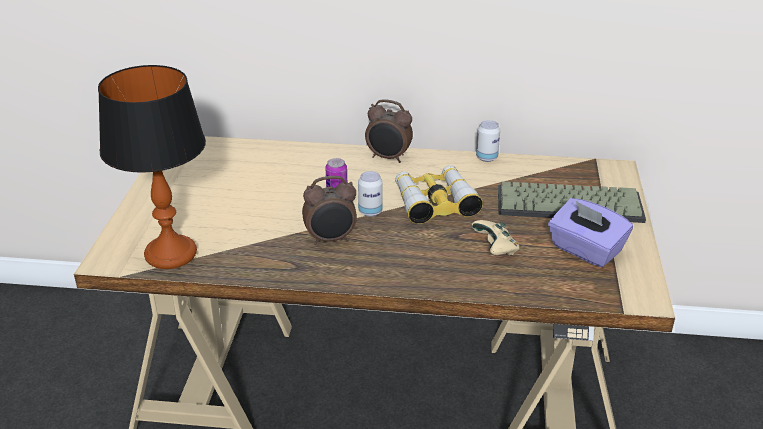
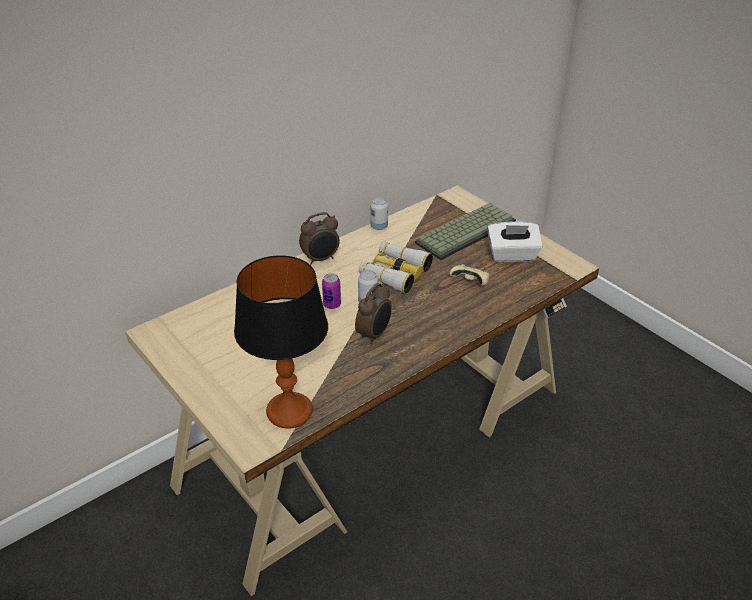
camera: 45 degrees left, 5 degrees up
purple tissue box [548,198,633,267] -> white tissue box [487,221,543,262]

